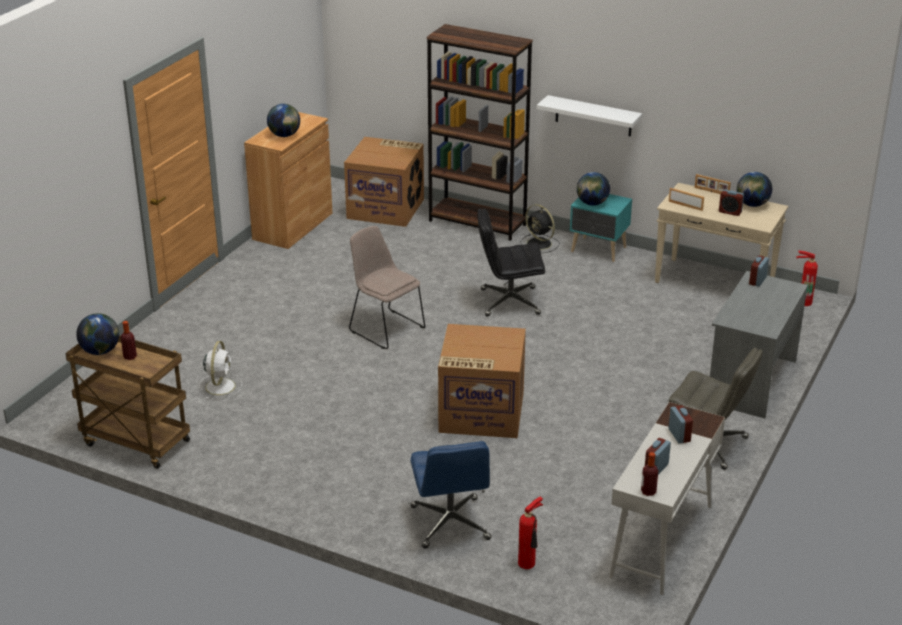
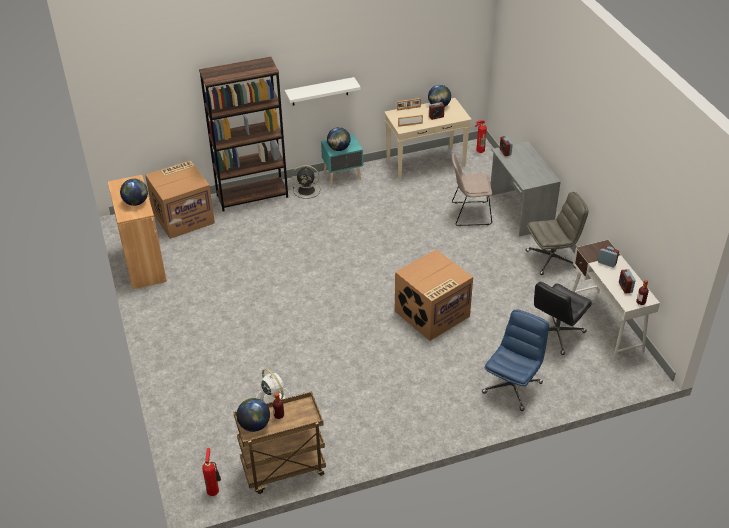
camera: 45 degrees left, 10 degrees up
beige chair [349,226,425,349] -> beige chair moved to [452,153,492,226]
blue office chair [411,441,491,549] -> blue office chair turned 90 degrees counterclockwise [482,310,549,411]
black office chair [477,208,545,316] -> black office chair moved to [534,282,592,355]
fire extinguisher [518,497,543,569] -> fire extinguisher moved to [202,448,221,496]

